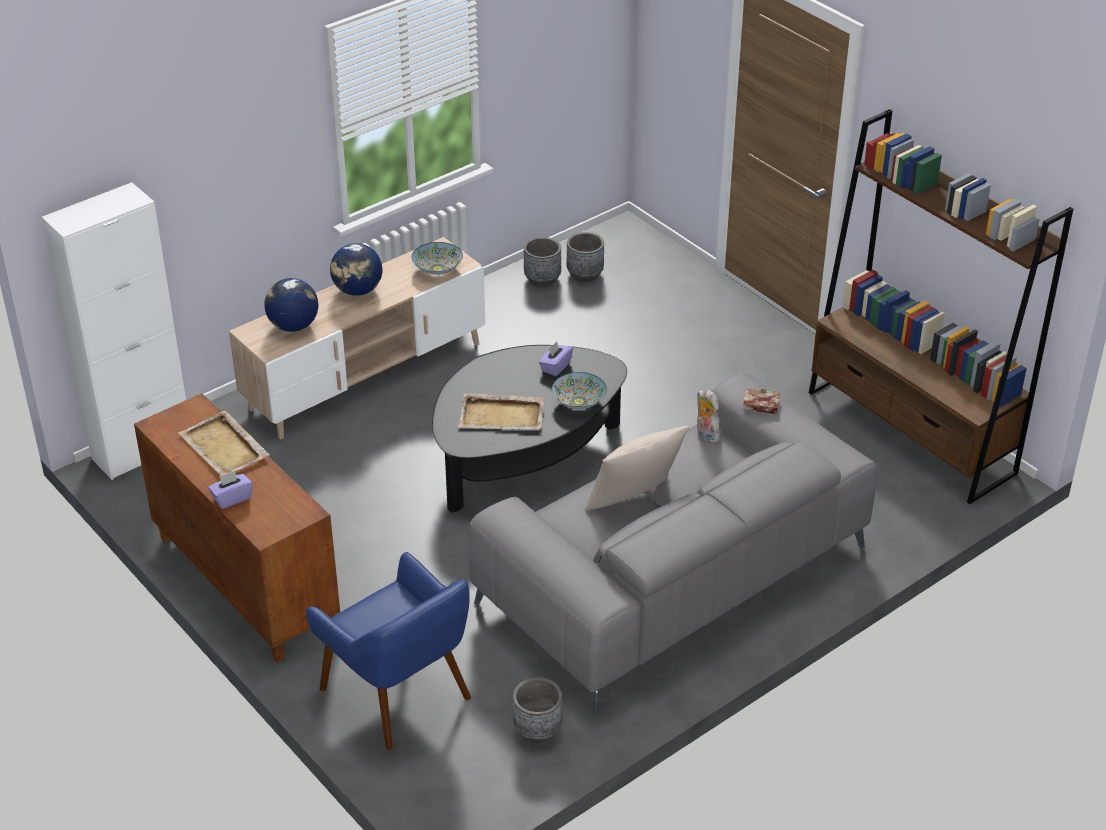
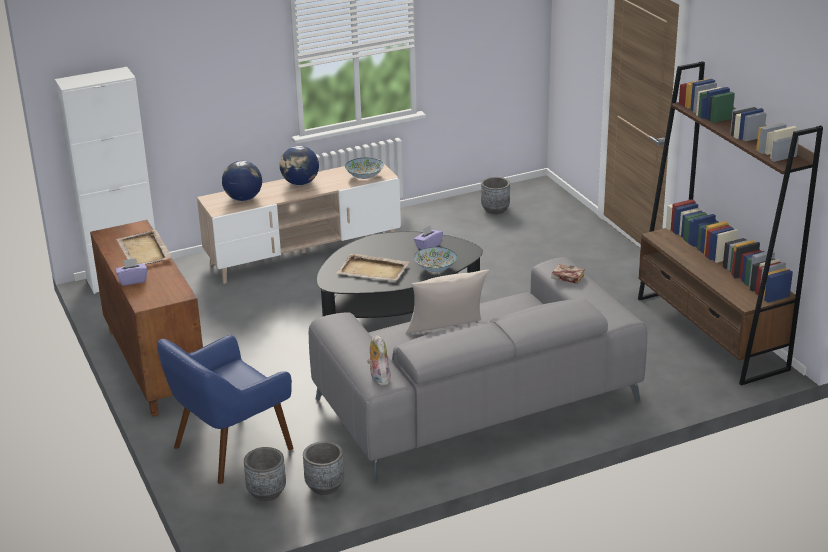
camera: 15 degrees right, 10 degrees down
blue armchair [306,552,471,750] -> blue armchair turned 75 degrees clockwise [157,335,293,484]
grey planter [524,237,561,287] -> grey planter moved to [244,447,286,501]
plush toy [697,389,721,442] -> plush toy moved to [367,334,391,385]

